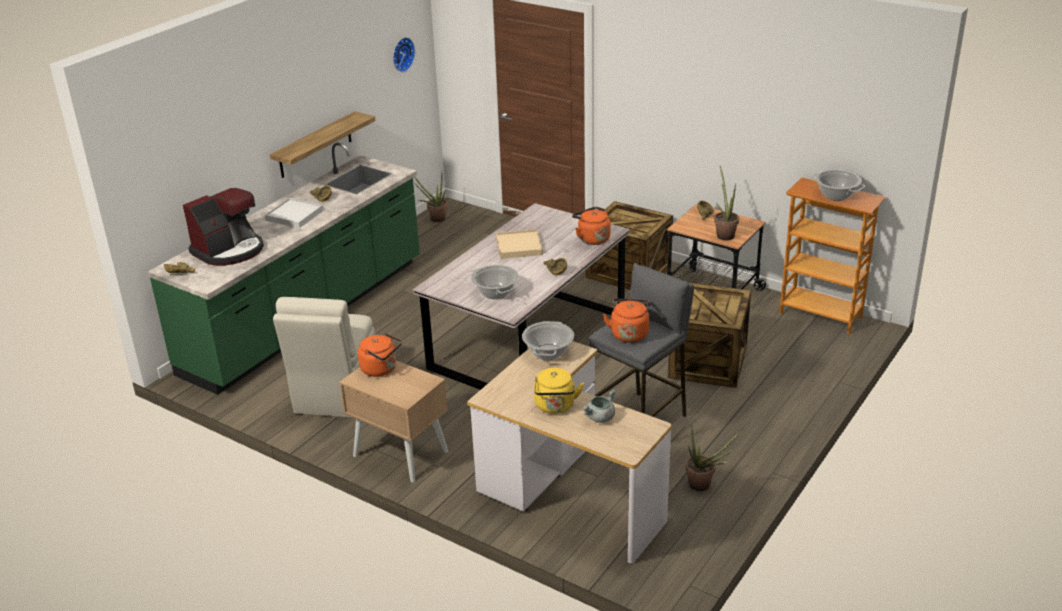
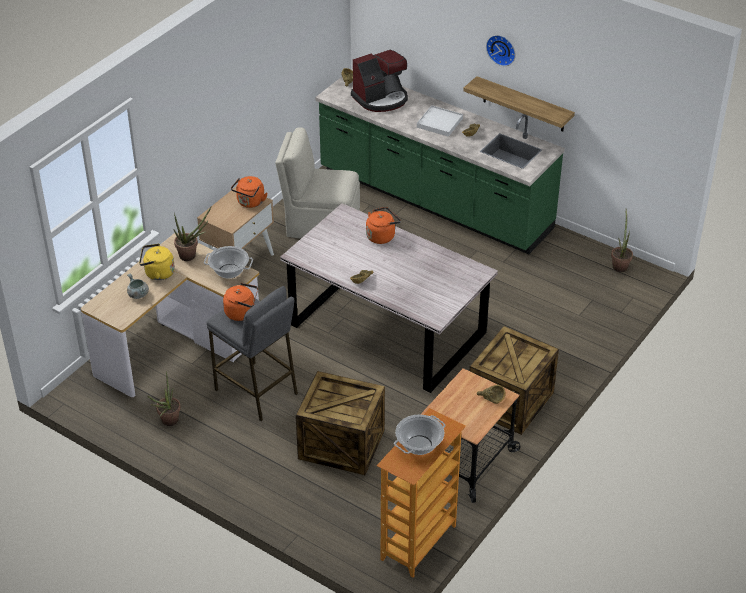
camera: 90 degrees right, 10 degrees up
coffee machine [183,188,264,266] -> coffee machine turned 75 degrees counterclockwise [351,50,408,112]
wall clock [393,37,415,72] -> wall clock moved to [486,35,515,66]
cooking pot [471,265,519,299] -> none
beige tray [496,229,543,259] -> none
orange kettle [572,207,611,245] -> orange kettle moved to [366,207,401,244]
potted plant [714,166,739,240] -> potted plant moved to [173,207,211,261]

